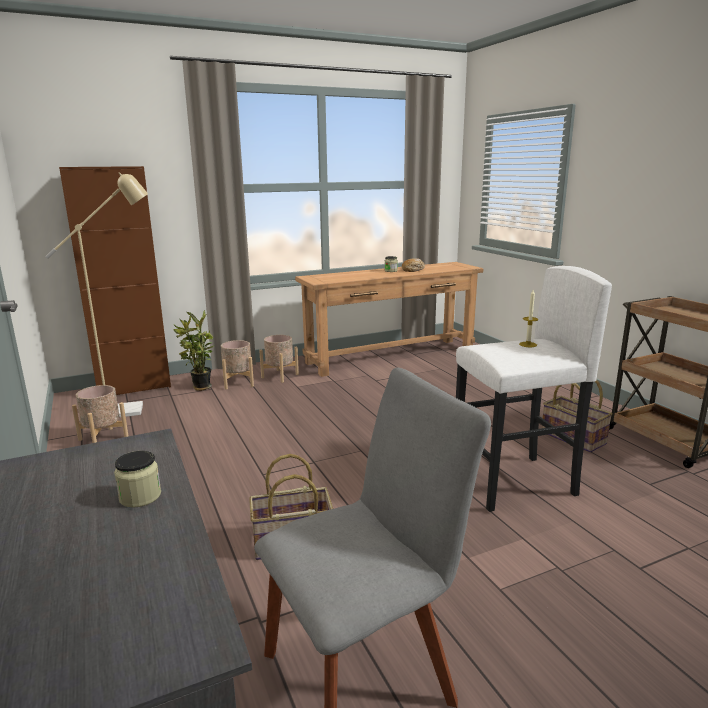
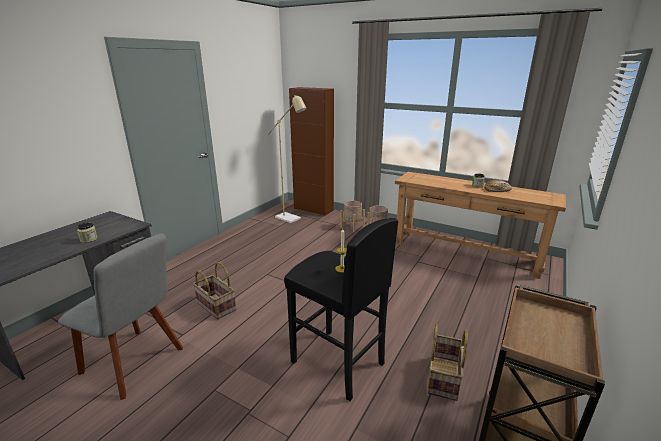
camera: 55 degrees right, 5 degrees up
beige planter [72,385,128,443] -> none
potted plant [173,310,215,391] -> none
white stool [456,266,612,512] -> black stool [284,218,398,401]

